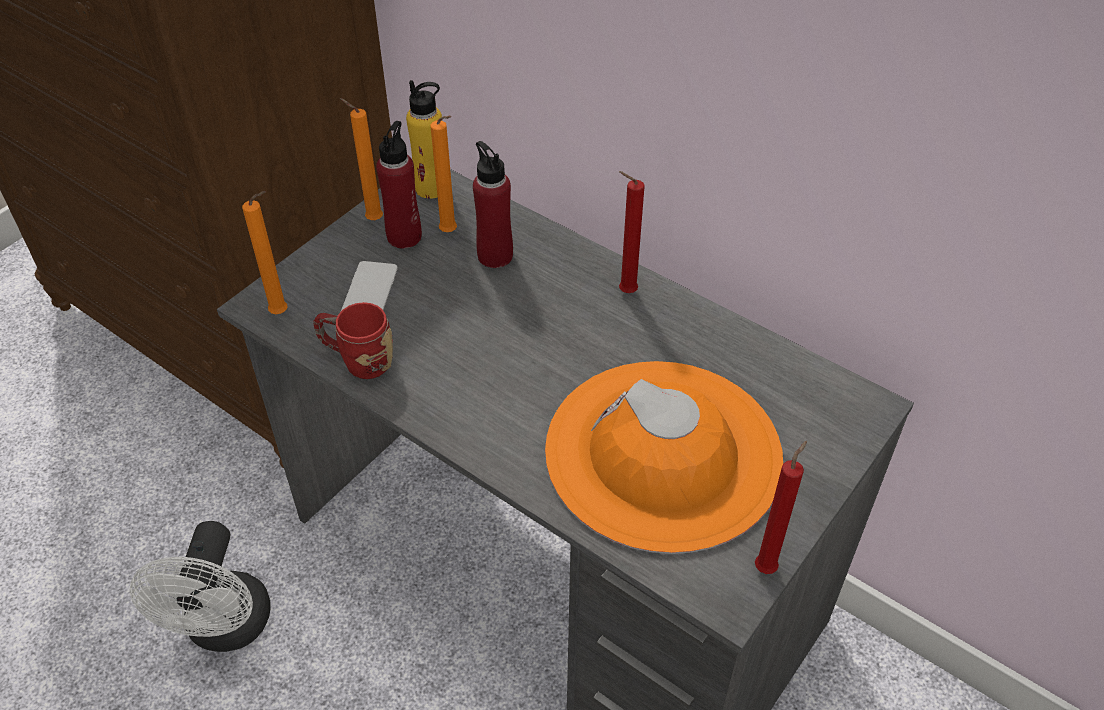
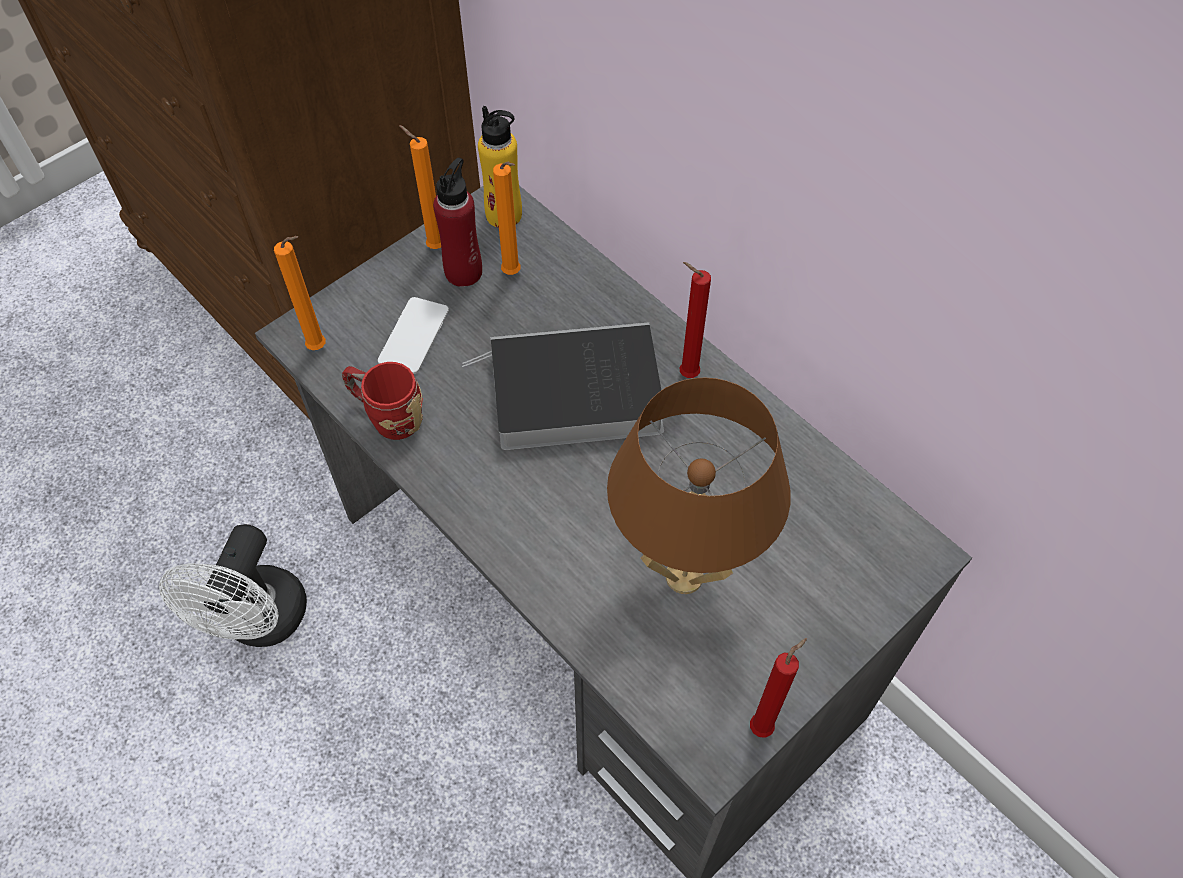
camera: 10 degrees right, 10 degrees up
red bottle [473,141,513,268] -> none
orange hat [545,361,783,554] -> brown table lamp [607,378,791,594]
none -> book [462,322,664,450]

